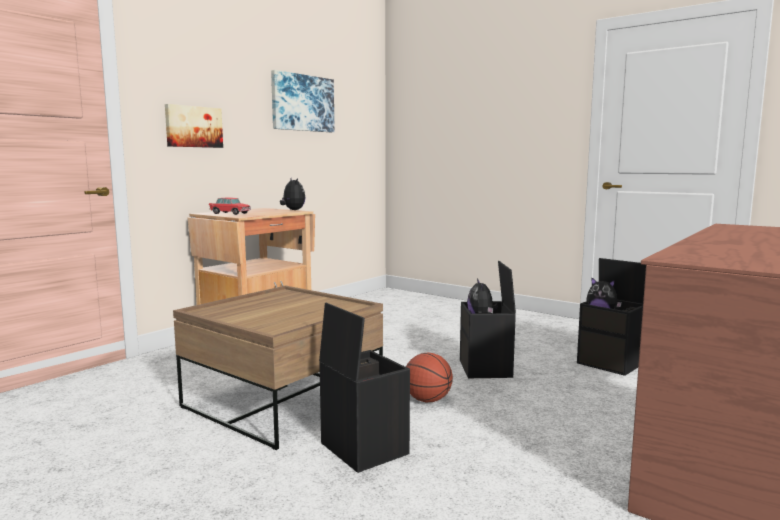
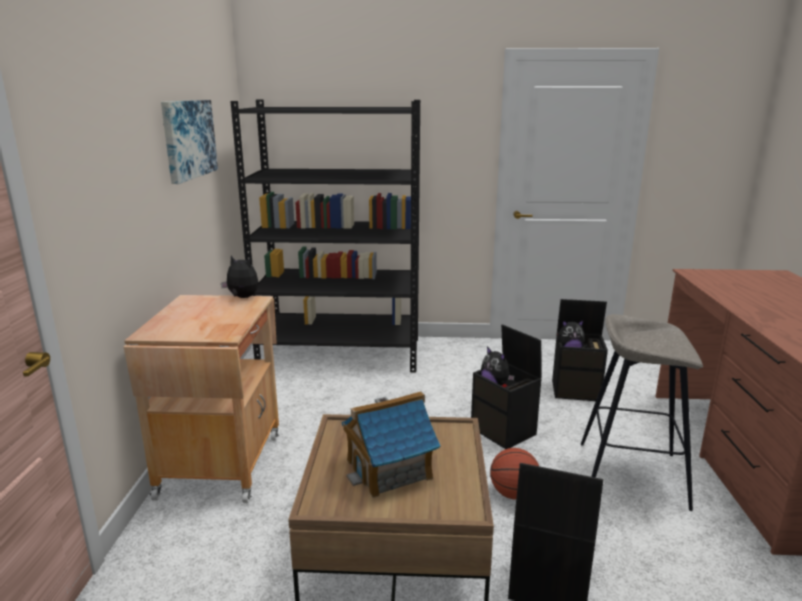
camera: 35 degrees left, 10 degrees up
picture [165,104,223,148] -> none
toy car [209,197,251,215] -> none
none -> black bookcase [230,100,420,372]
none -> toy house [342,391,441,498]
none -> grey stool [581,314,703,511]

